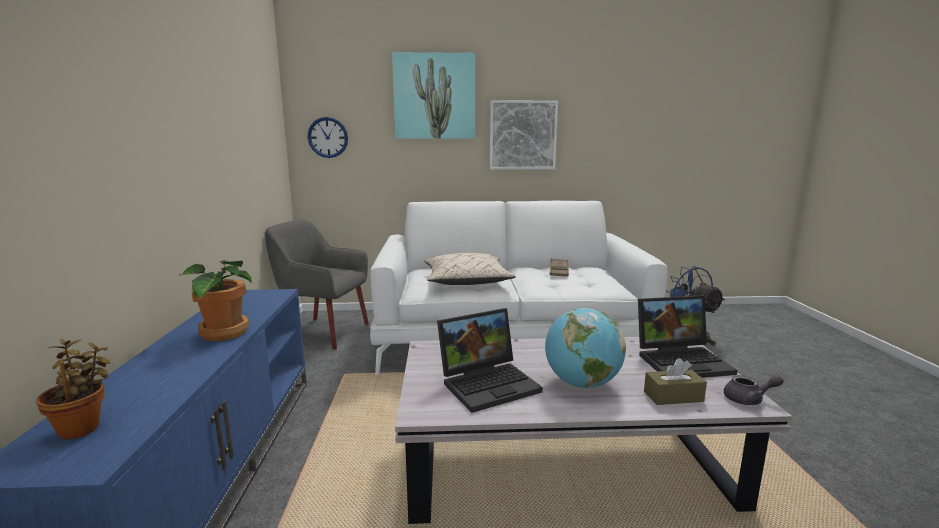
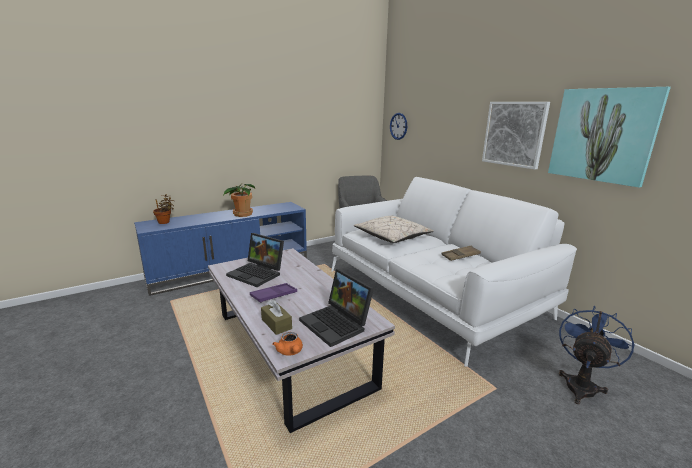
camera: 60 degrees right, 5 degrees up
picture [392,52,475,139] -> picture moved to [548,87,671,188]
globe [545,308,626,388] -> purple tray [250,283,297,303]
grey teapot [724,375,784,405] -> orange teapot [272,332,303,356]

